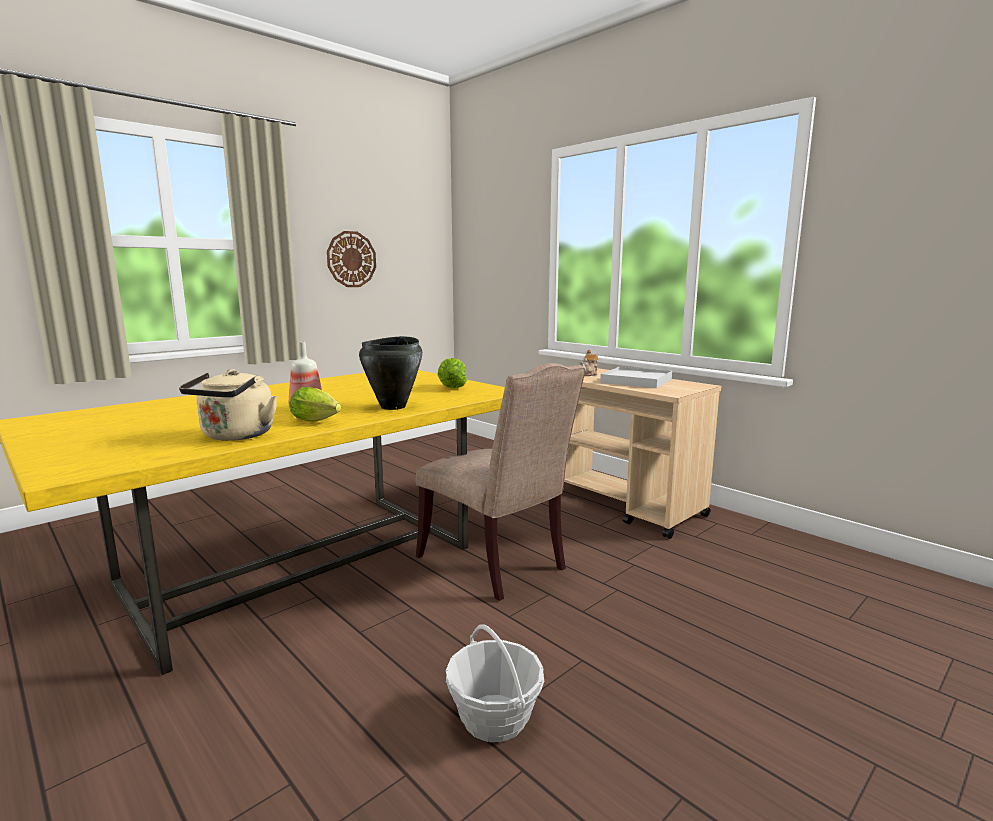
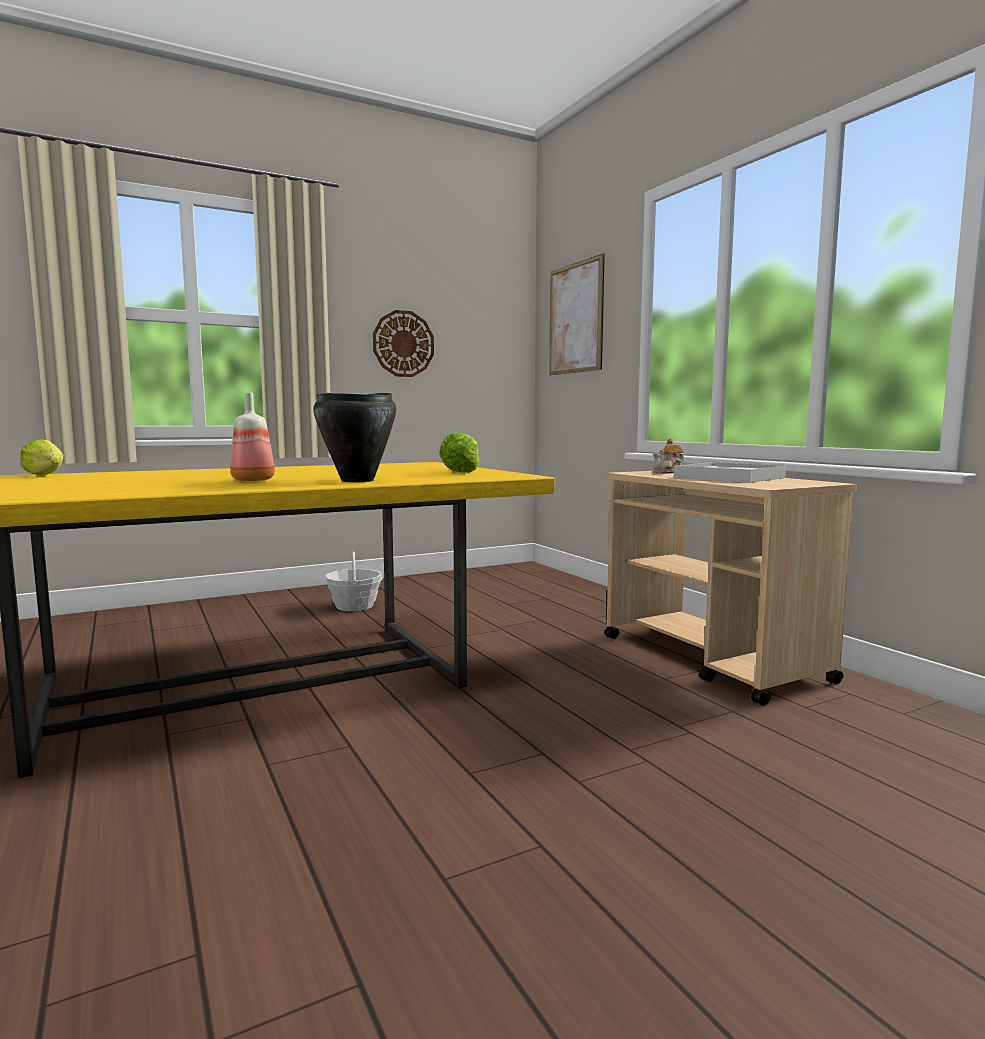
camera: 15 degrees right, 5 degrees down
beige kettle [179,369,277,441] -> none
lettuce [290,387,341,422] -> lettuce moved to [20,439,63,475]
beige chair [416,363,585,601] -> none
basket [446,624,544,742] -> basket moved to [325,551,383,611]
none -> picture [549,253,605,375]

